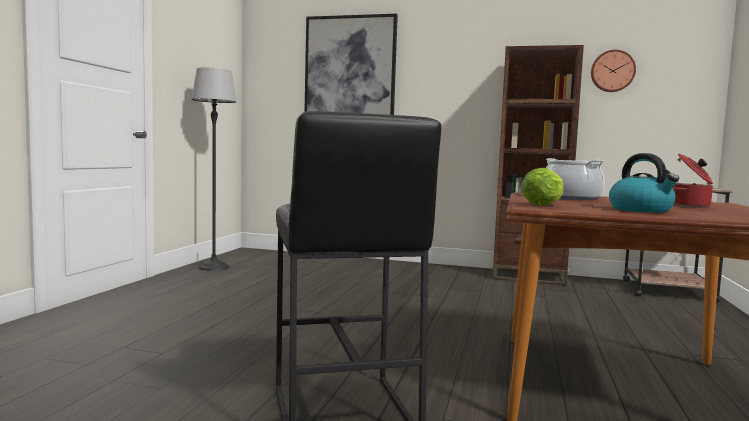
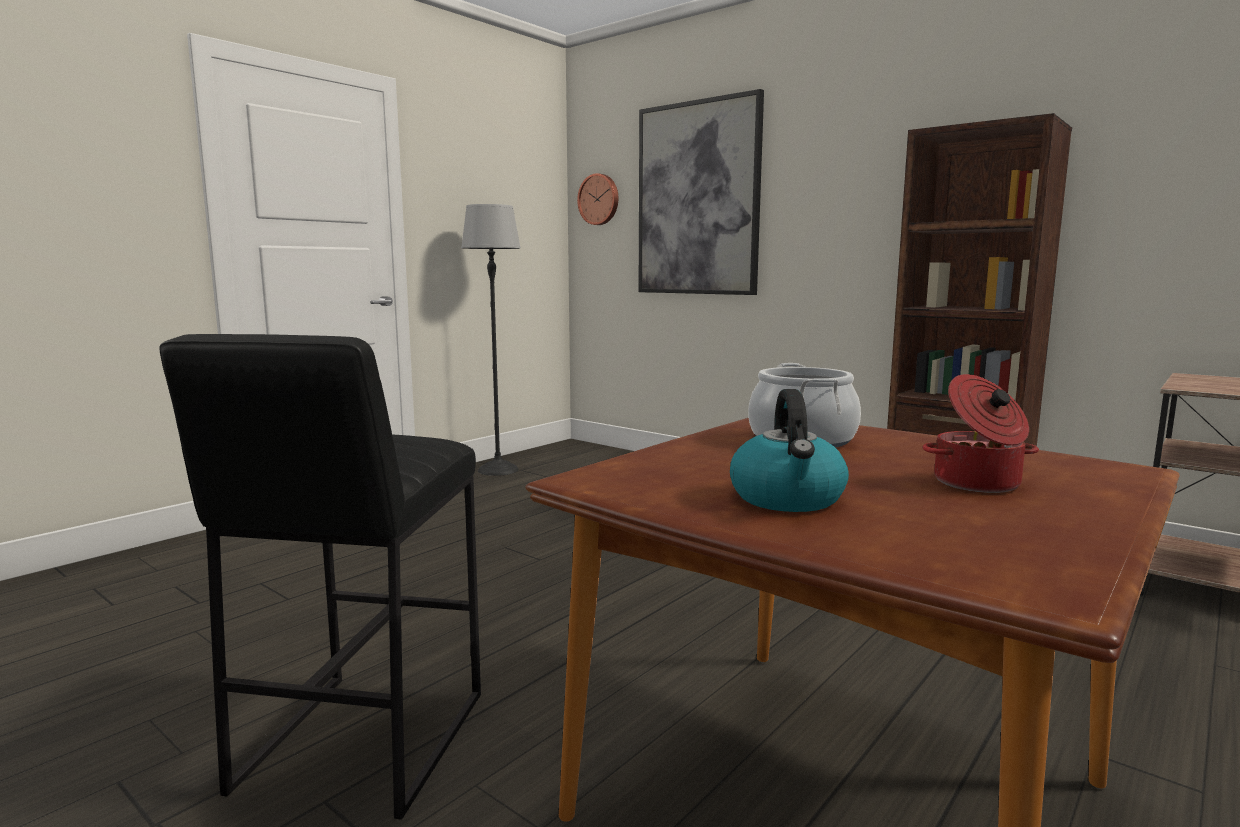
camera: 25 degrees right, 5 degrees up
lettuce [521,168,564,206] -> none
wall clock [591,50,636,92] -> wall clock moved to [577,173,618,225]

